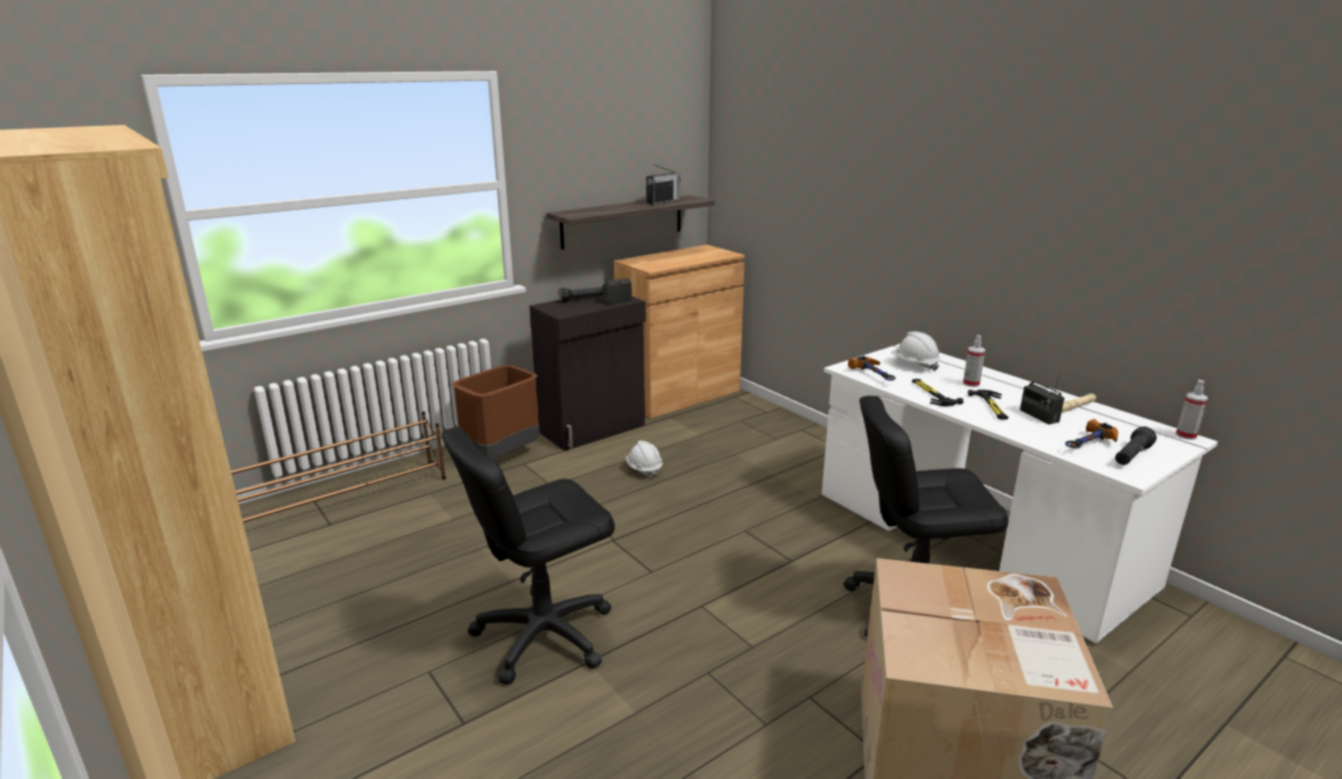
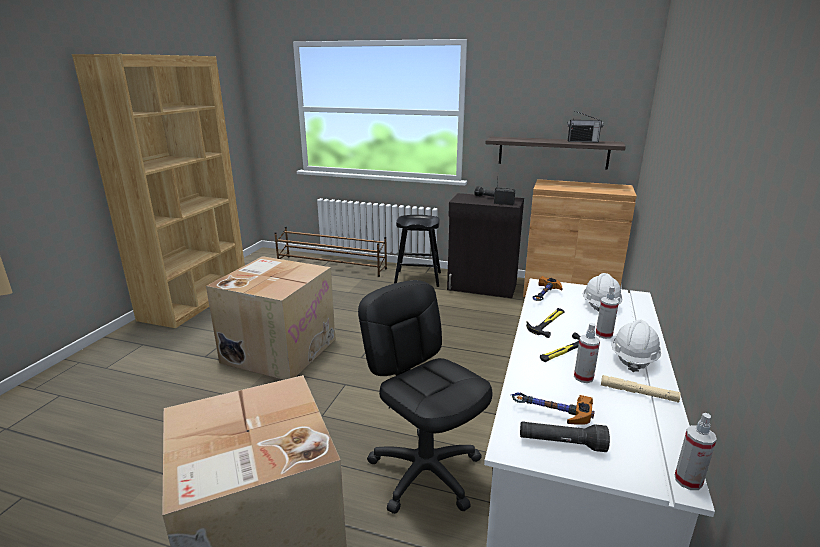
camera: 55 degrees right, 0 degrees up
black office chair [441,427,615,685] -> cardboard box [206,256,335,380]
brown trash can [452,365,540,459] -> black stool [394,215,441,287]
white hard hat [626,441,663,478] -> white hard hat moved to [612,320,661,372]
radio [1020,370,1064,425] -> spray bottle [574,323,600,383]

